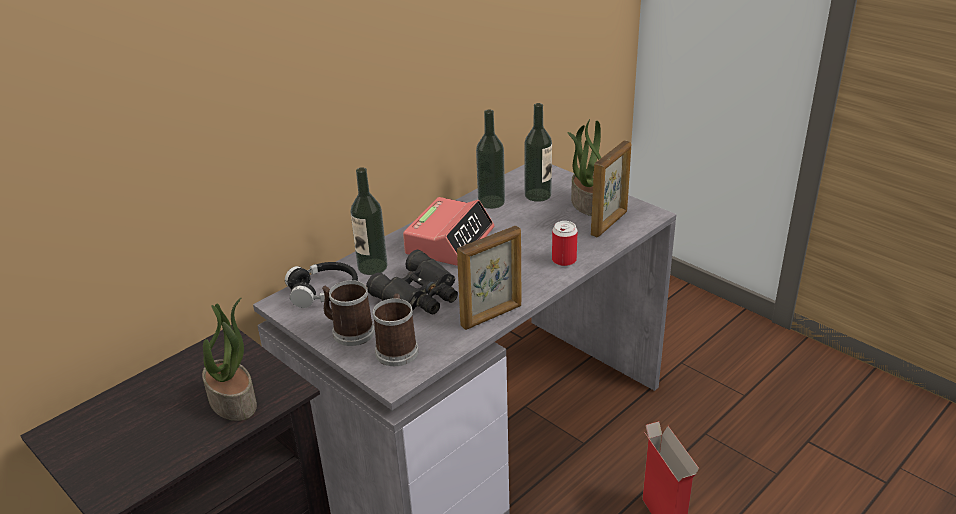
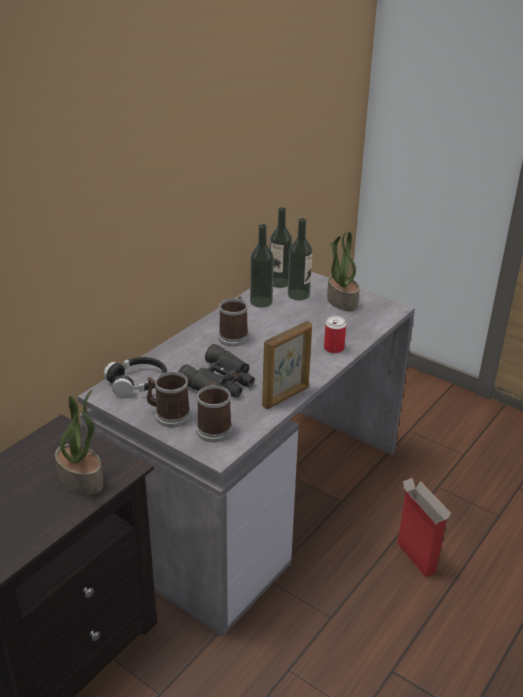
camera: 10 degrees left, 0 degrees up
bottle [350,167,388,275] -> bottle moved to [270,207,292,288]
alarm clock [403,197,494,266] -> mug [218,296,249,347]
picture frame [591,140,631,237] -> none

